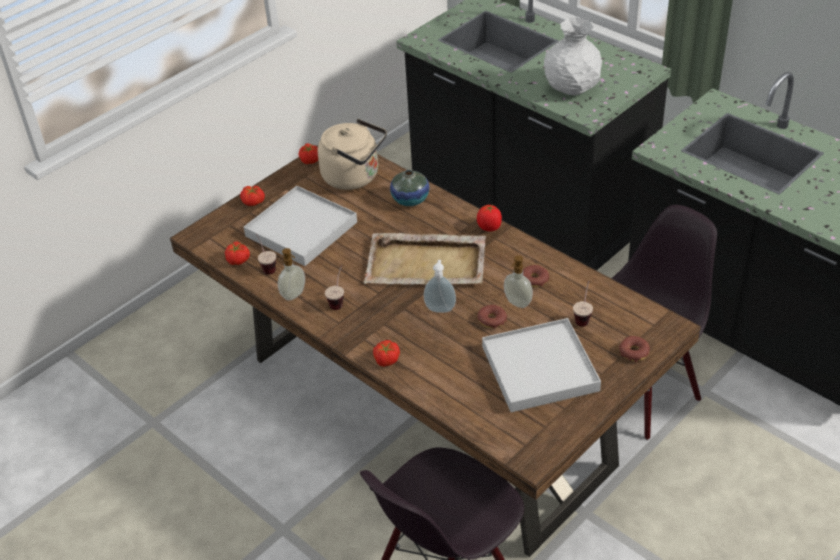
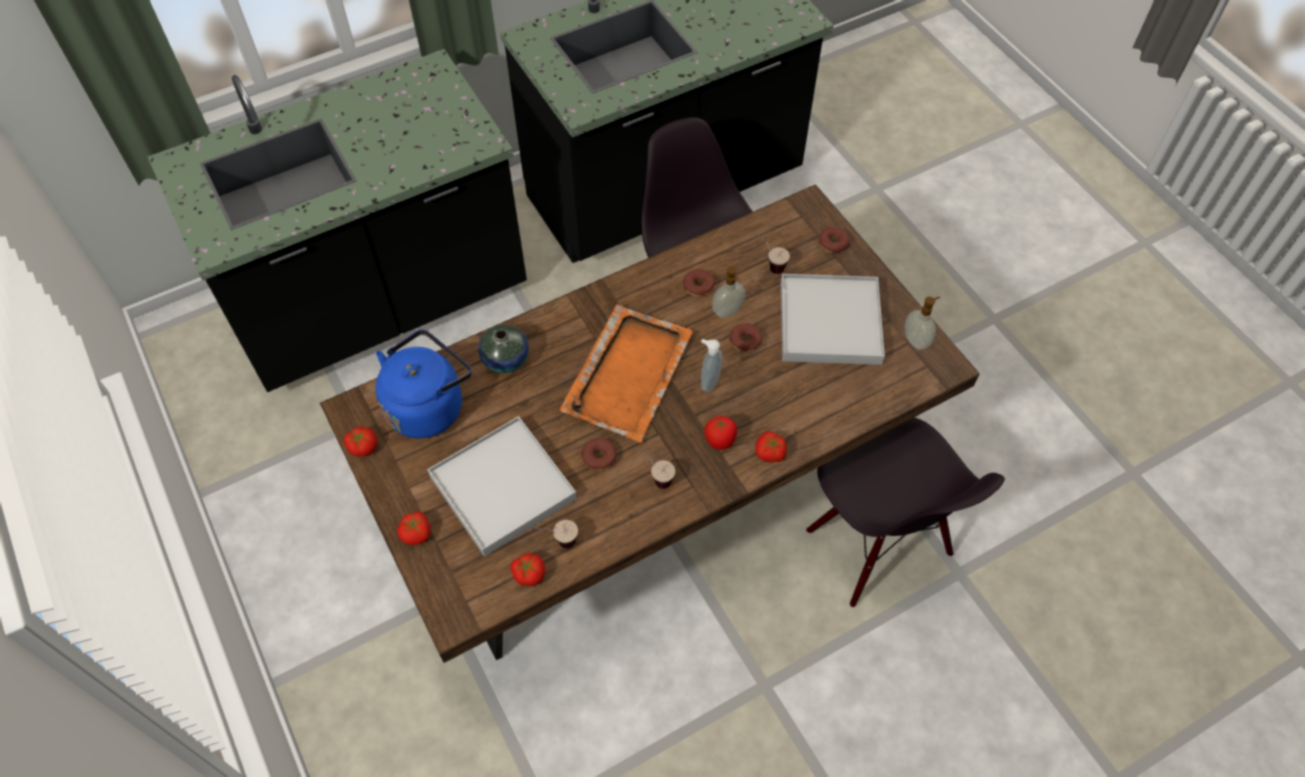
camera: 75 degrees left, 15 degrees up
soap dispenser [278,248,305,300] -> soap dispenser moved to [905,297,941,350]
beige kettle [317,119,387,190] -> blue kettle [375,330,472,438]
beige tray [364,233,486,285] -> orange tray [560,304,693,443]
tomato [477,204,502,231] -> tomato moved to [704,416,737,450]
white vase [544,17,602,95] -> none
none -> donut [581,438,617,470]

